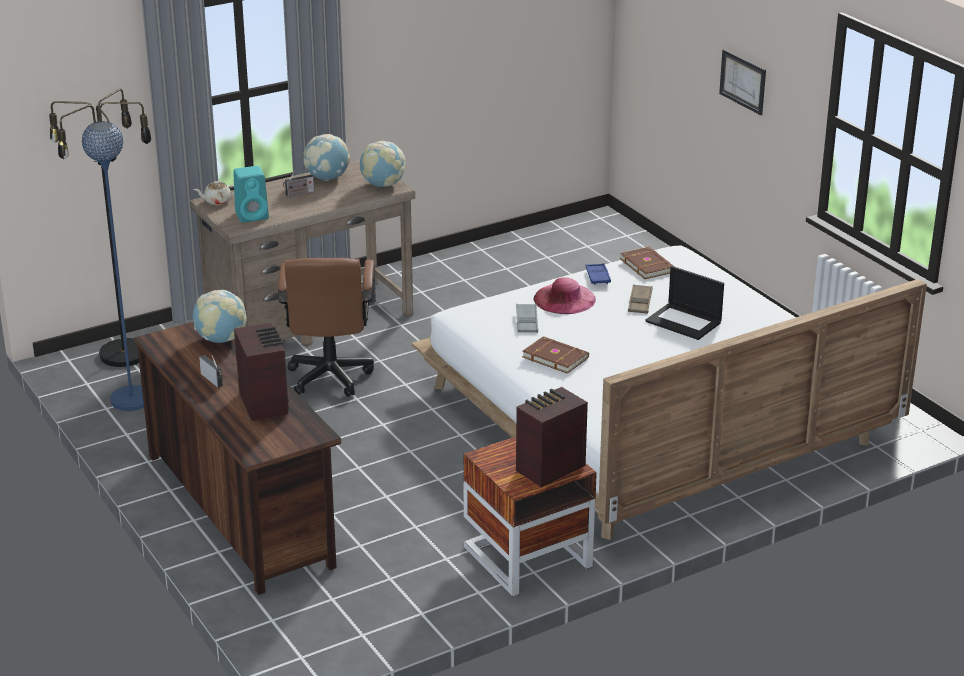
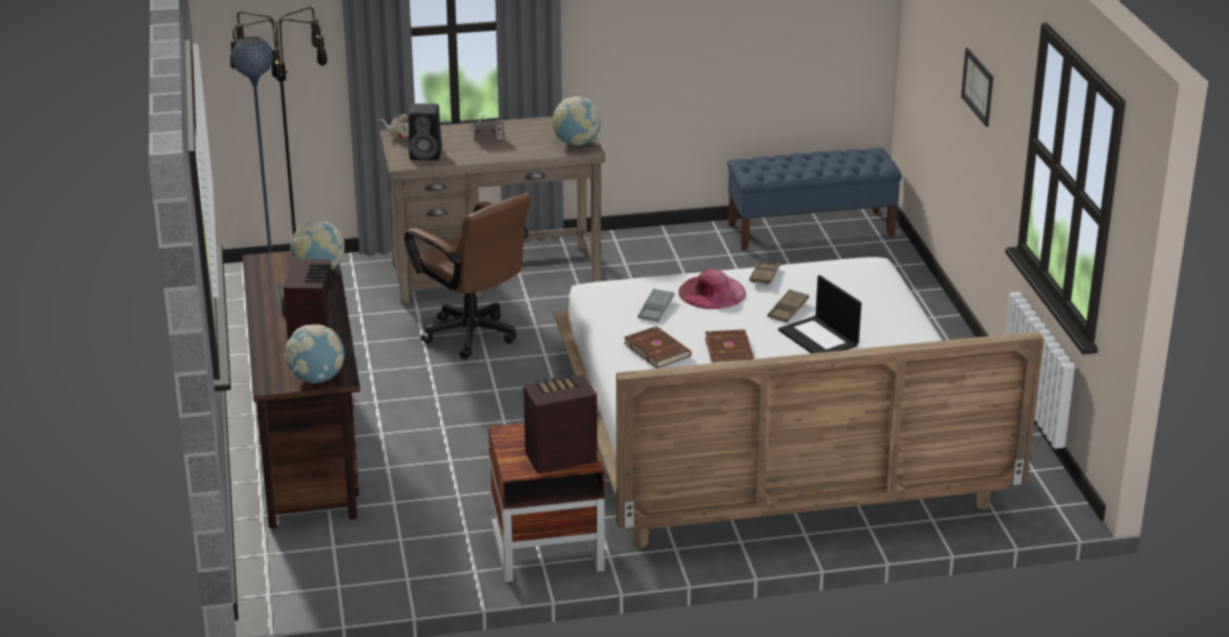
camera: 20 degrees right, 0 degrees up
turquoise speaker [233,166,269,223] -> black speaker [409,104,442,160]
brown office chair [278,258,376,397] -> brown office chair turned 60 degrees counterclockwise [404,193,531,359]
globe [304,134,350,181] -> globe moved to [284,324,344,383]
blue tray [585,263,611,285] -> brown tray [749,260,780,285]
brown book [620,247,675,279] -> brown book moved to [705,329,754,363]
none -> blue bench [727,148,902,251]

